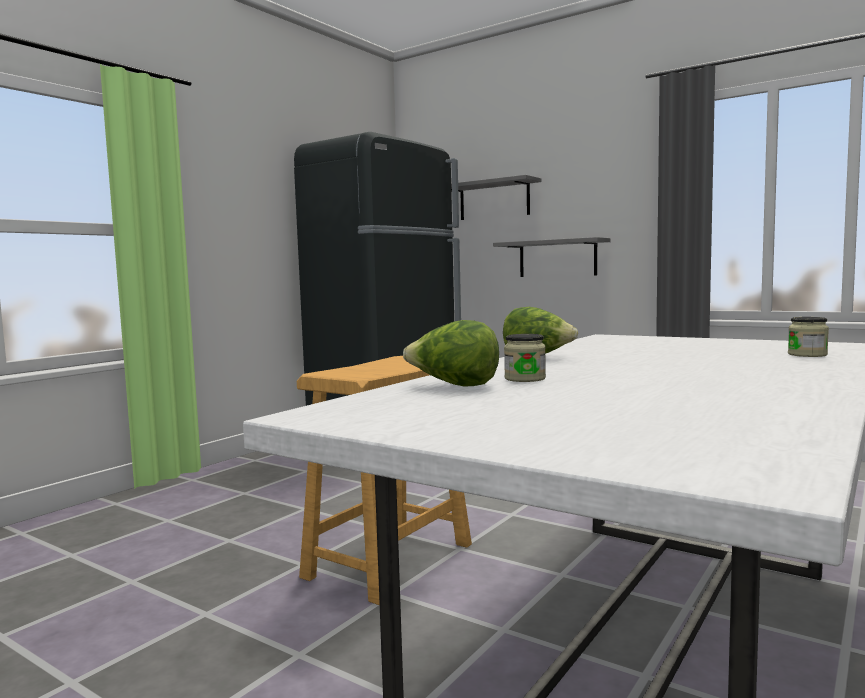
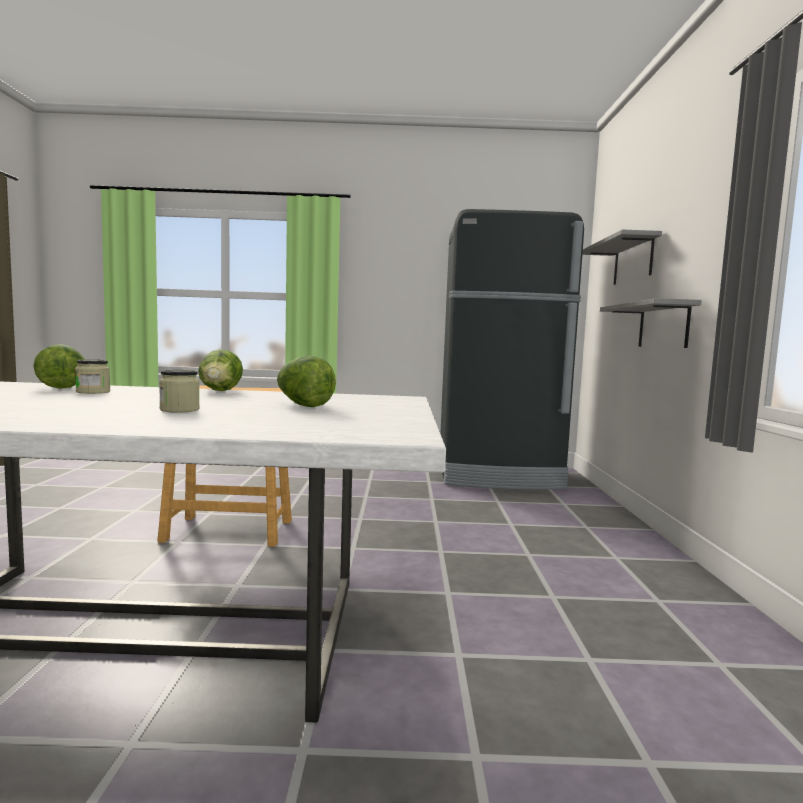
camera: 55 degrees right, 0 degrees up
jar [788,317,829,357] -> jar moved to [159,370,200,412]
none -> lettuce [277,356,336,407]

